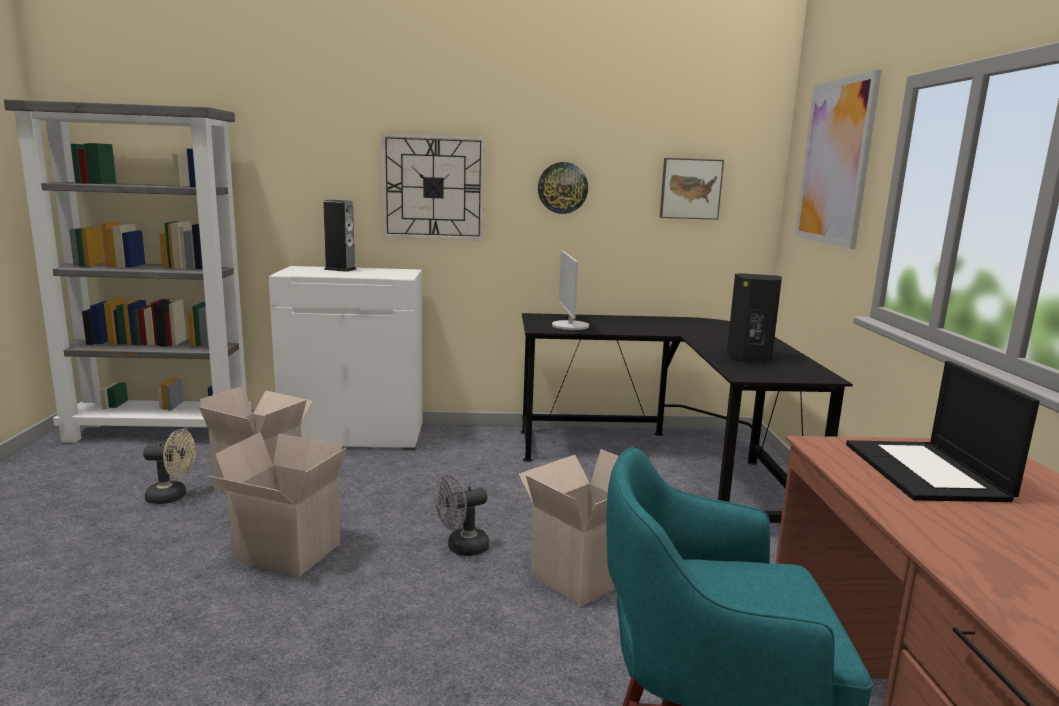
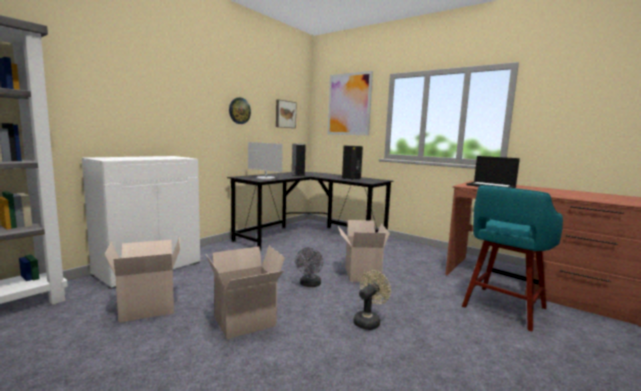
camera: 50 degrees left, 5 degrees down
beige fan [143,429,196,504] -> beige fan moved to [353,271,391,330]
speaker [323,200,357,272] -> speaker moved to [291,143,306,176]
wall clock [381,133,485,241] -> none

